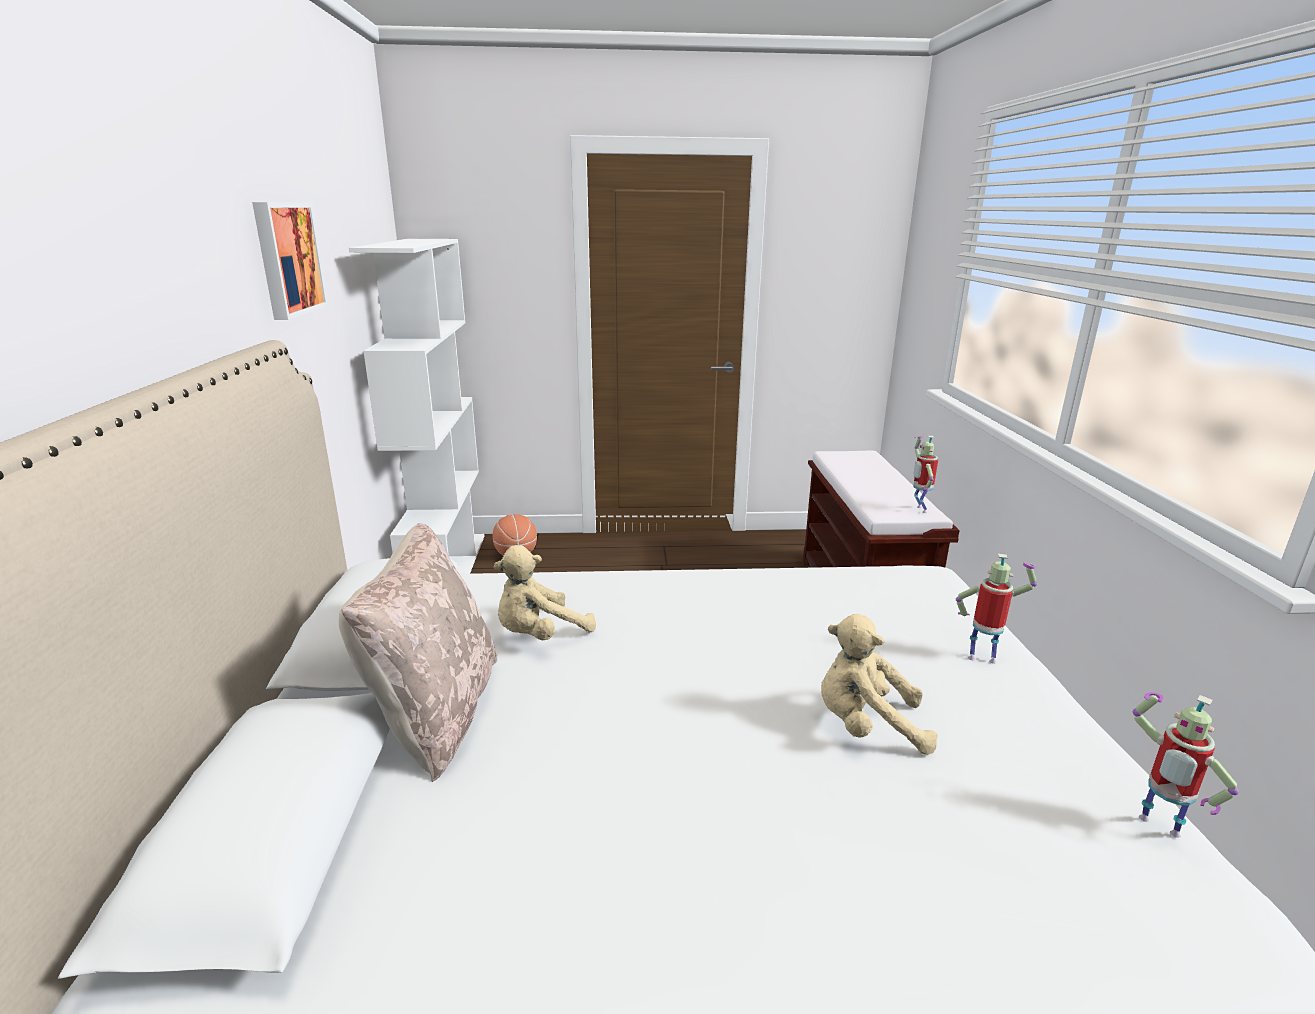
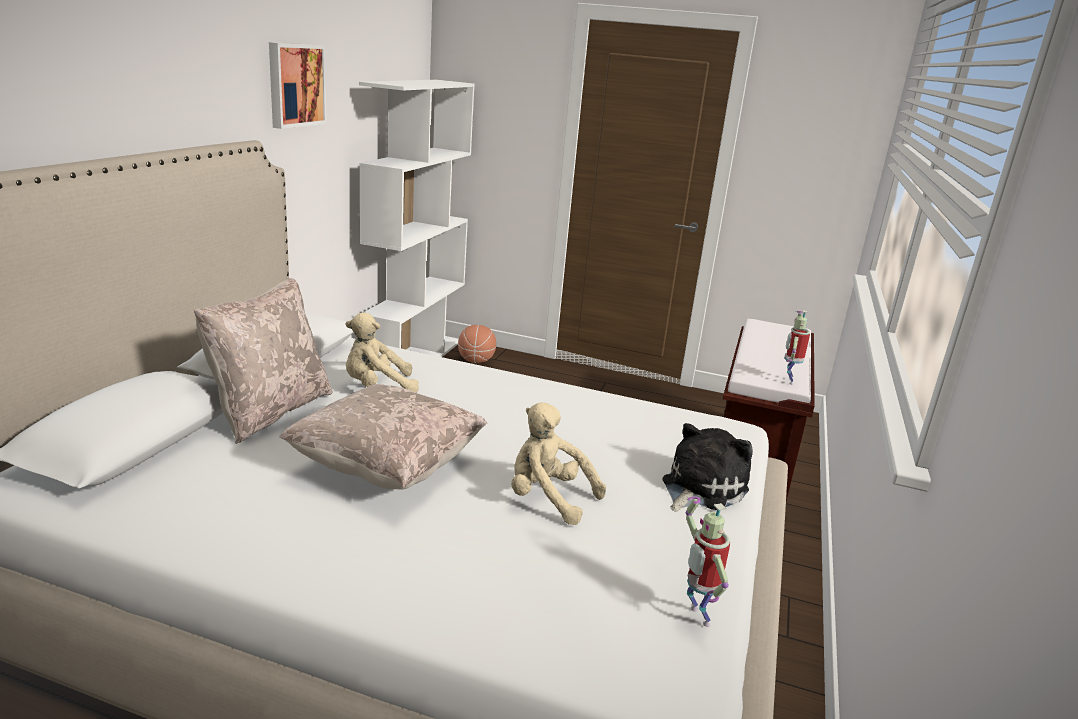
camera: 20 degrees right, 0 degrees up
toy robot [956,554,1037,664] -> plush toy [663,423,753,512]
none -> beige pillow [279,384,487,490]

